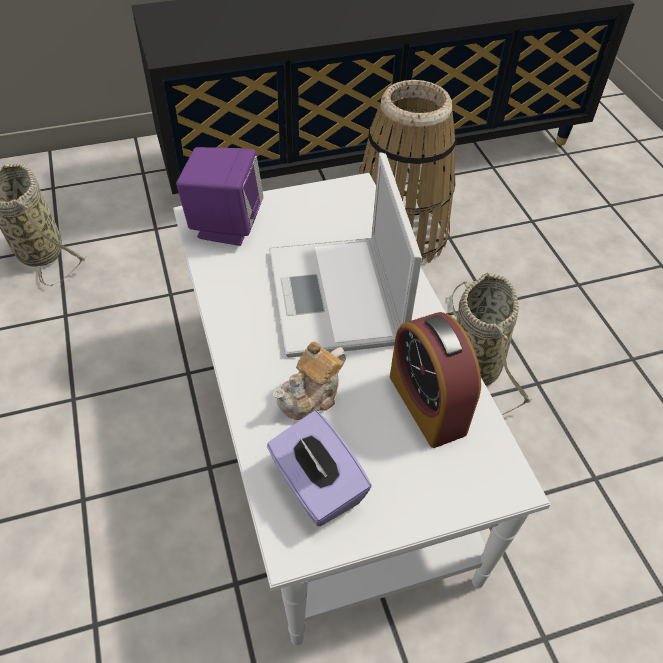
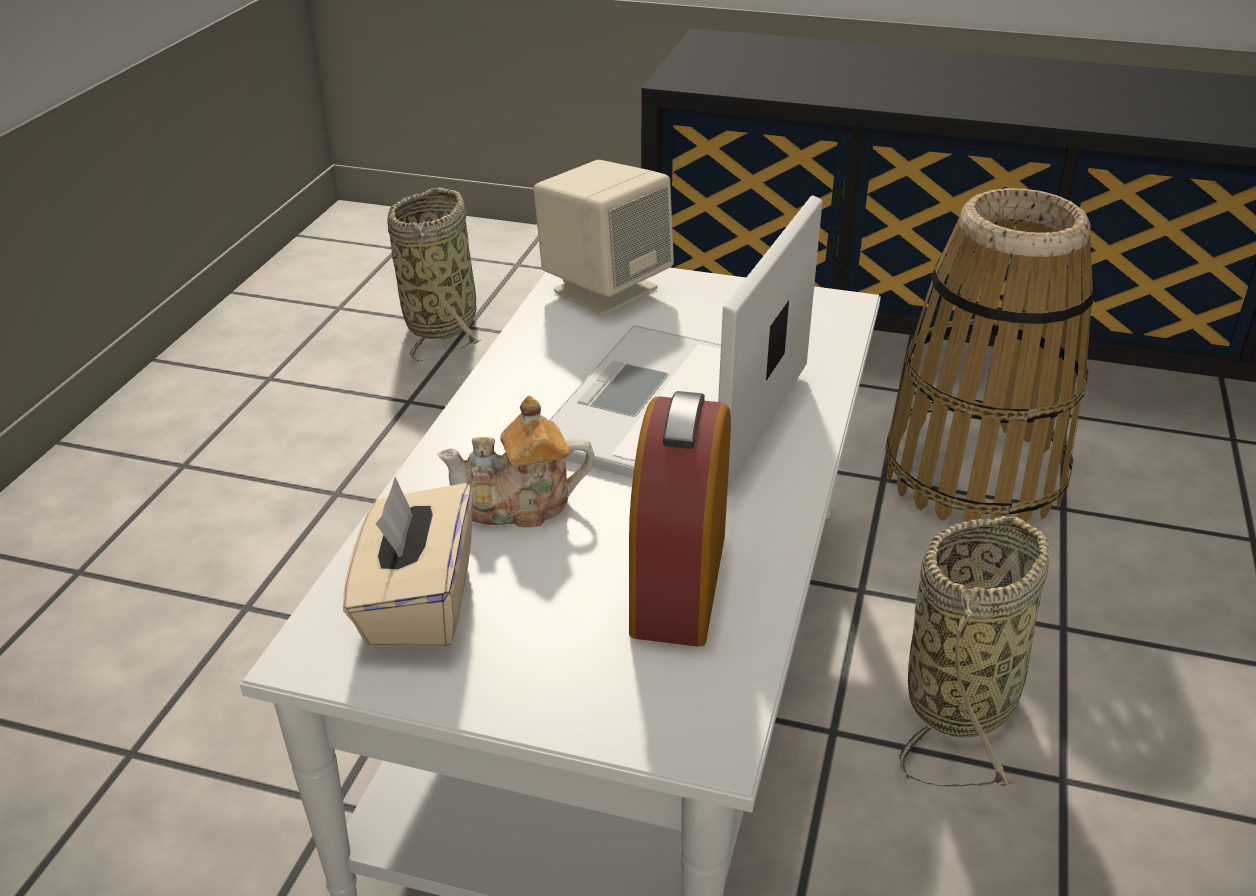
camera: 35 degrees right, 15 degrees down
purple speaker [176,147,263,246] -> beige speaker [533,160,674,316]
purple tissue box [267,411,372,526] -> beige tissue box [343,477,473,648]

